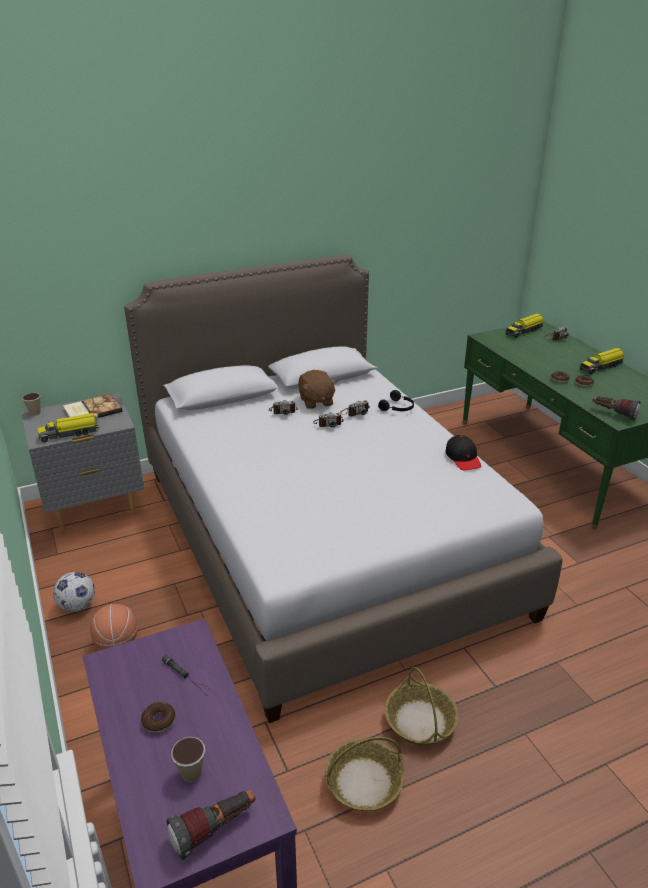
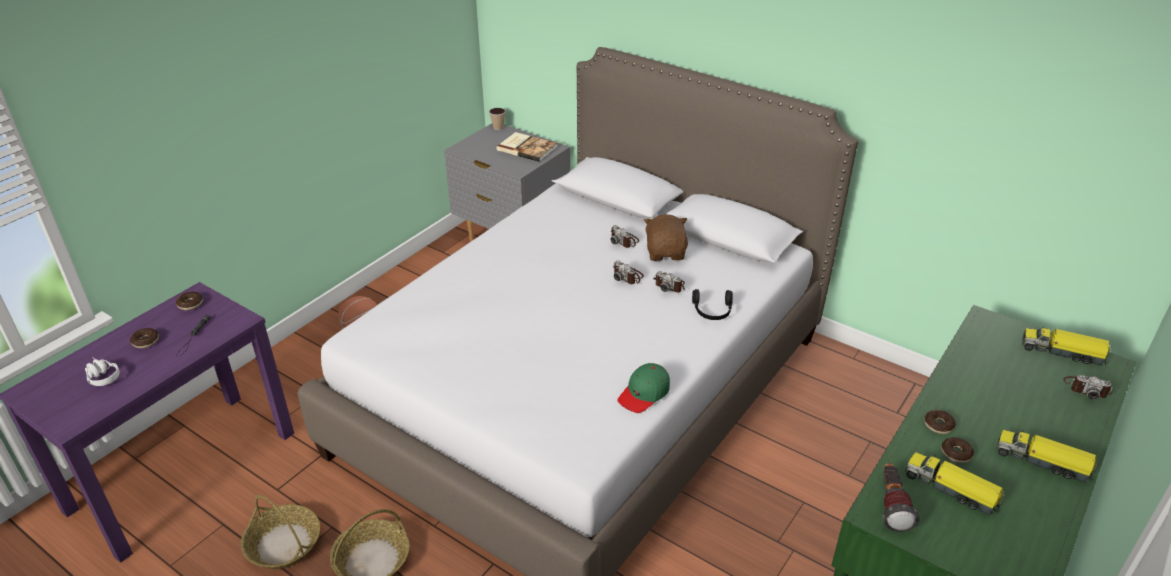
camera: 60 degrees right, 5 degrees up
toy truck [38,413,100,442] -> toy truck moved to [905,452,1004,517]
football [53,572,95,612] -> none
flashlight [167,790,255,860] -> none
cup [171,737,205,782] -> white headphones [85,357,120,386]
brown plush toy [298,370,337,409] -> brown plush toy turned 135 degrees clockwise [644,214,688,261]
black cap [445,435,481,470] -> green cap [618,363,670,413]
none -> donut [176,292,203,310]

